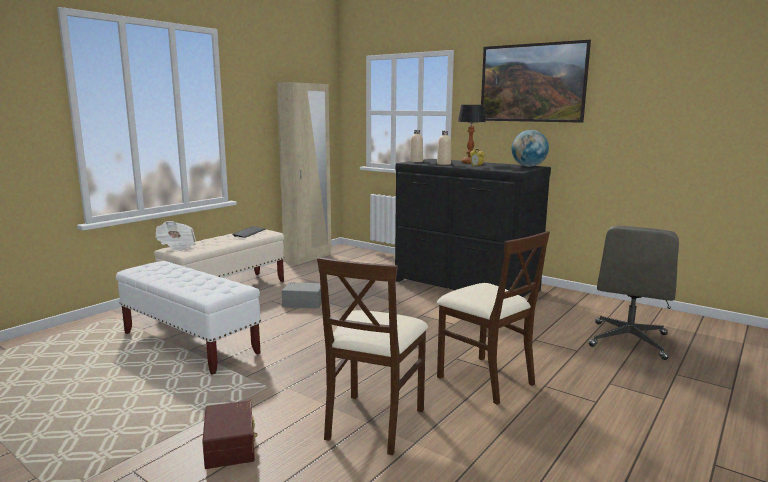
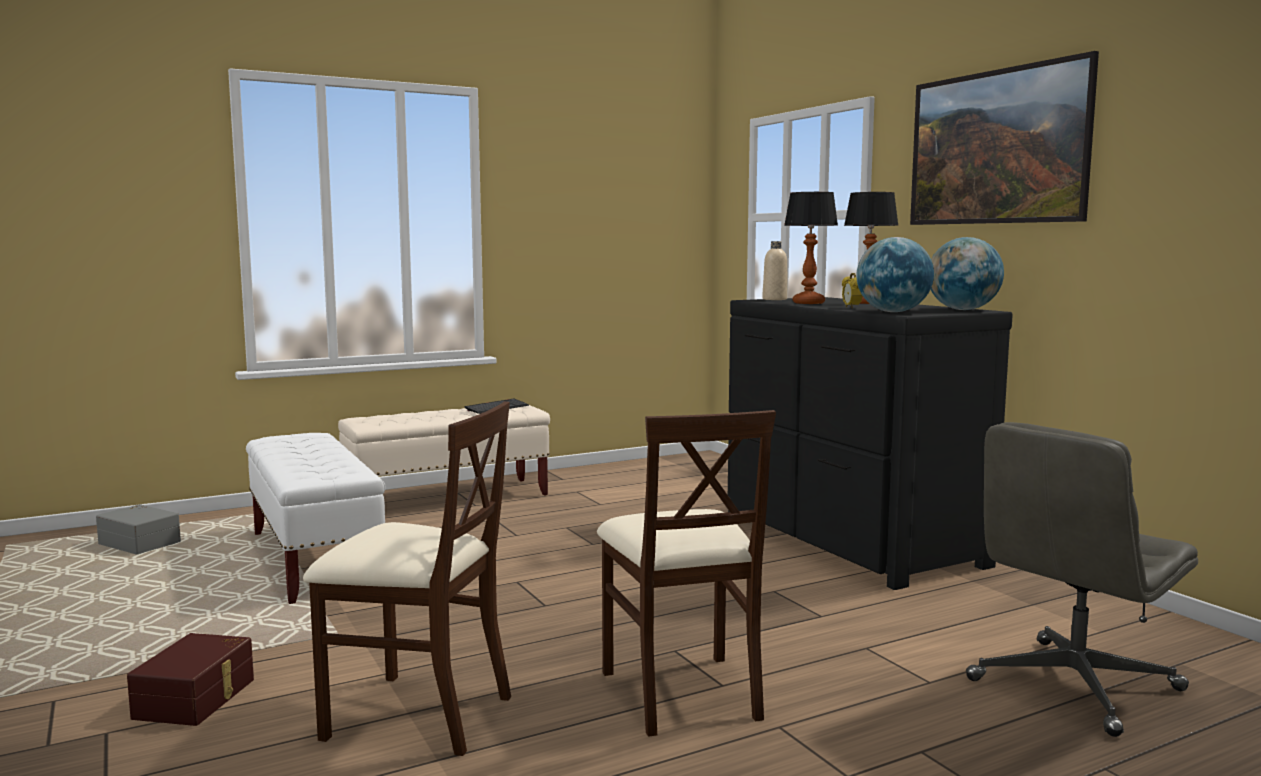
camera: 25 degrees right, 5 degrees down
newspaper [155,221,196,251] -> none
beige wardrobe [277,82,331,265] -> none
grey storage box [282,282,322,309] -> grey storage box moved to [96,504,181,554]
beige chair [317,257,428,455] -> beige chair turned 120 degrees counterclockwise [303,401,511,756]
beige bottle [437,131,451,165] -> table lamp [784,192,838,304]
none -> globe [856,237,934,312]

